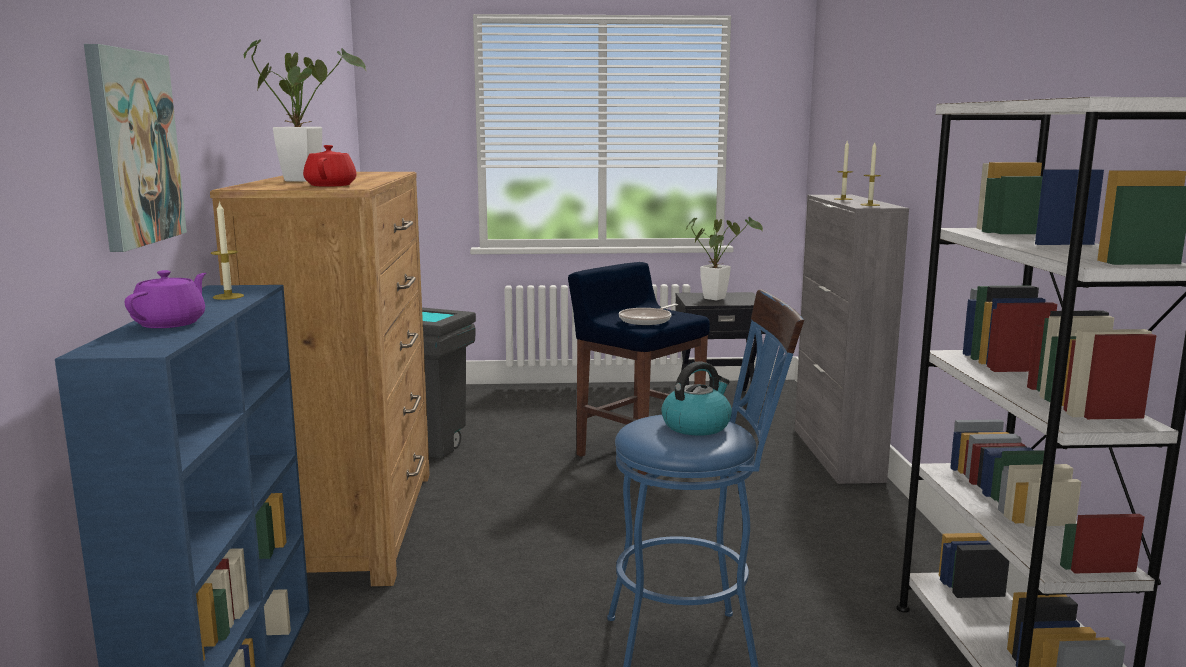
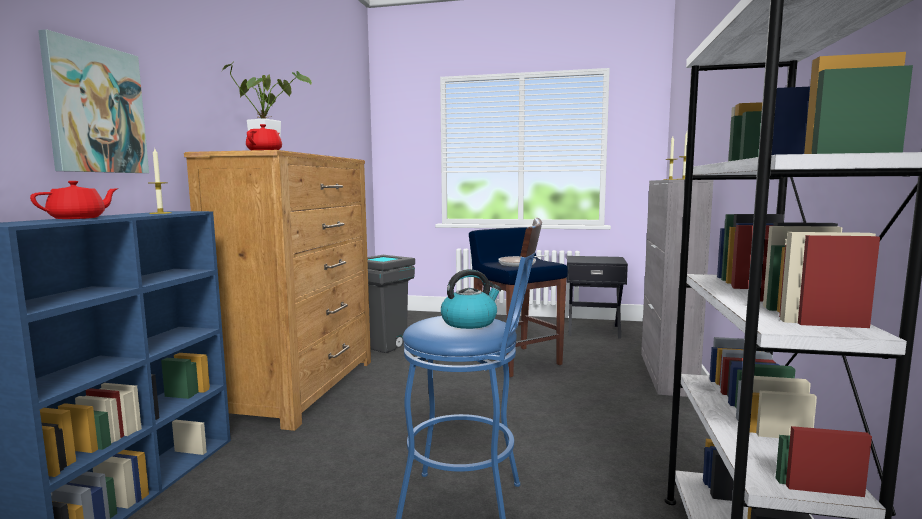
camera: 15 degrees right, 5 degrees down
purple teapot [125,270,206,328] -> red teapot [30,181,119,219]
potted plant [686,217,763,301] -> none

